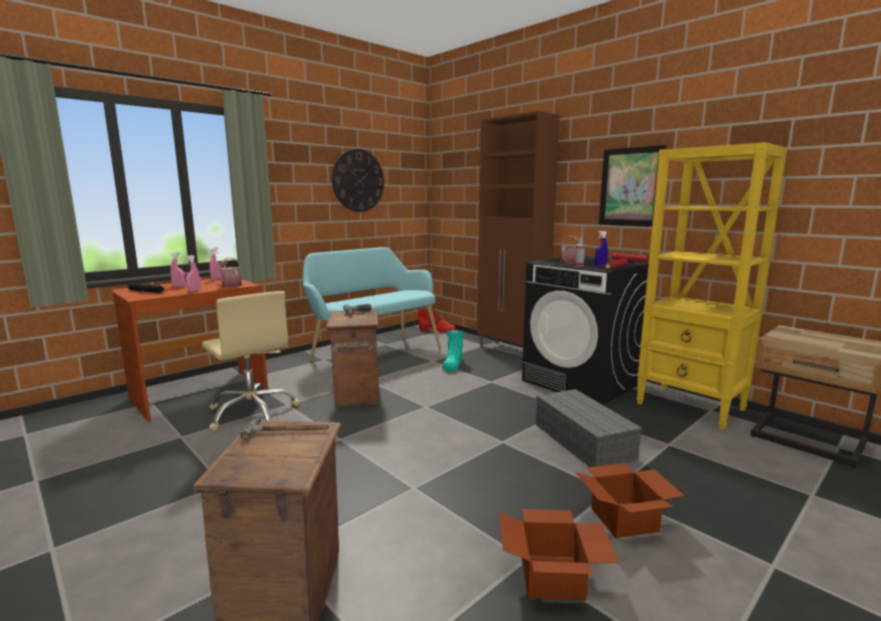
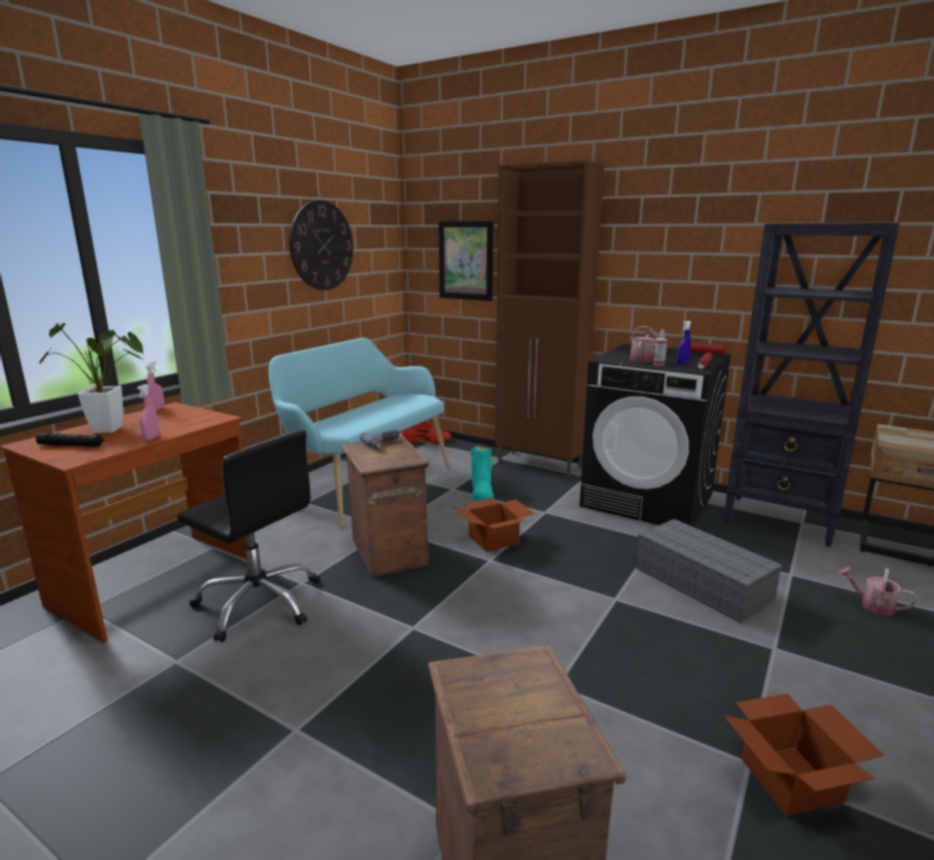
camera: 15 degrees left, 5 degrees up
pink spray bottle [170,252,186,287] -> potted plant [39,323,145,433]
beige office chair [202,291,299,431] -> black office chair [177,430,320,642]
watering can [219,258,242,288] -> watering can moved to [838,566,917,616]
hammer [240,419,329,440] -> none
cardboard box [575,463,685,538] -> cardboard box moved to [454,498,535,552]
picture [599,145,667,227] -> picture moved to [439,221,494,301]
yellow bookcase [636,142,787,430] -> black bookcase [724,223,900,547]

